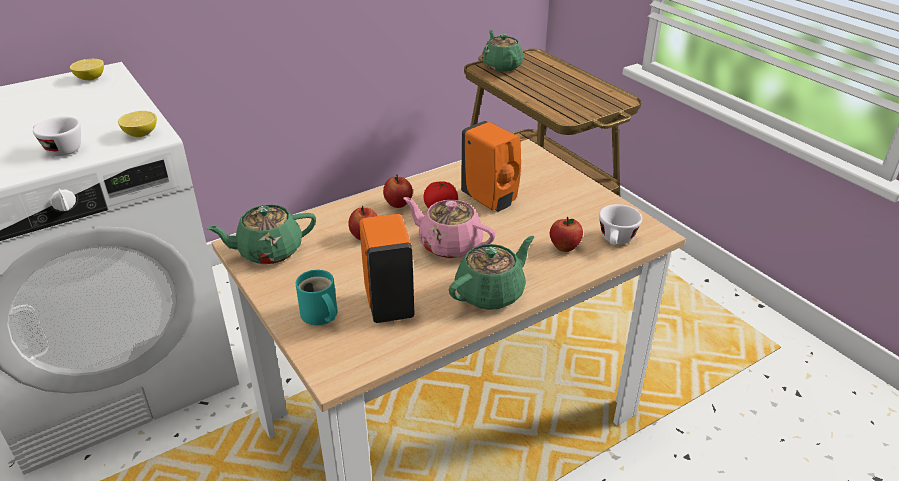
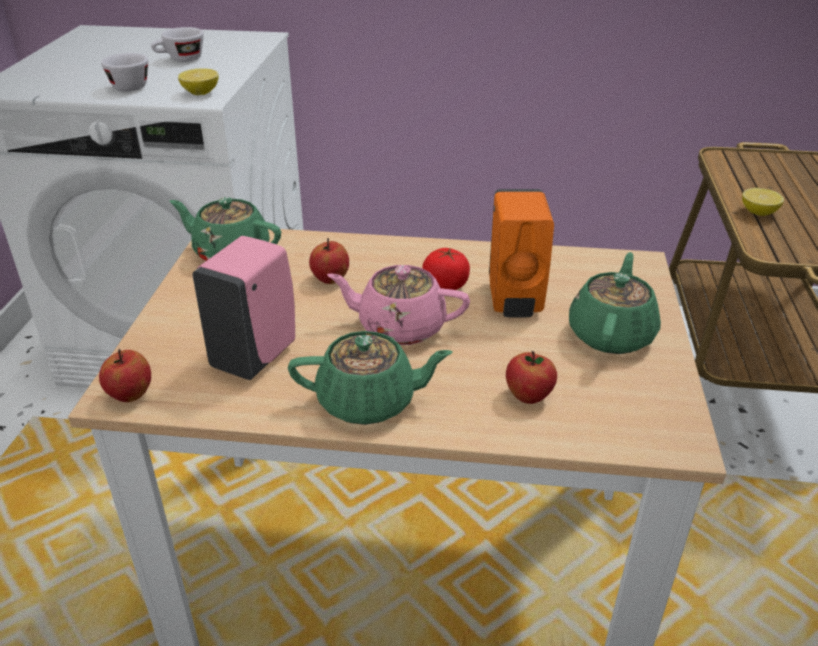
camera: 40 degrees right, 0 degrees up
lemon [70,59,104,80] -> lemon moved to [742,188,784,216]
turquoise mug [295,270,337,325] -> none
orange soap dispenser [359,214,415,323] -> pink soap dispenser [192,236,295,380]
apple [383,174,413,208] -> apple moved to [99,349,151,402]
pink teapot [403,197,496,259] -> pink teapot turned 60 degrees counterclockwise [327,265,470,345]
green teapot [482,30,524,72] -> green teapot moved to [569,252,661,354]
white cup [599,204,642,245] -> white cup moved to [151,27,204,62]

